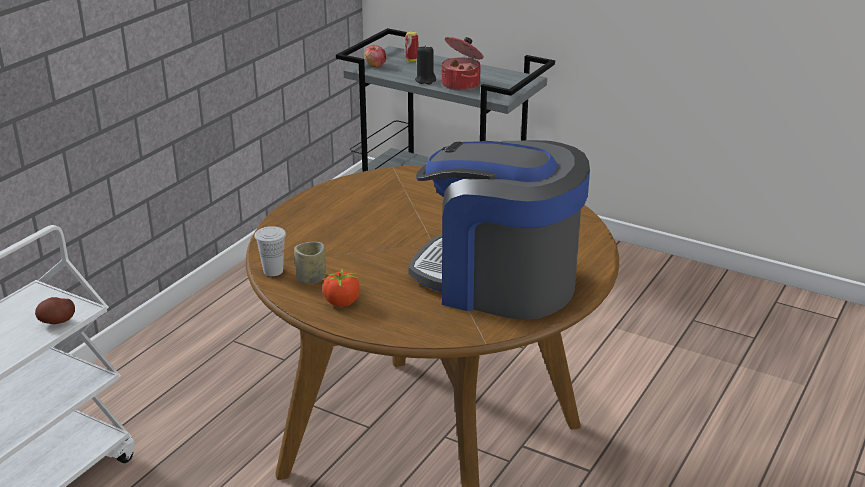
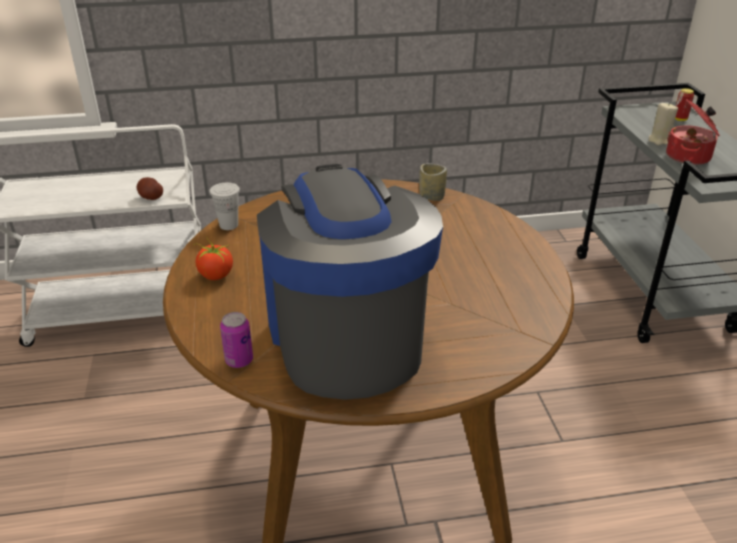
camera: 50 degrees right, 5 degrees up
cup [294,242,326,284] -> cup moved to [419,164,447,201]
apple [365,45,386,67] -> none
black candle [415,45,436,84] -> beige candle [648,102,678,145]
none -> can [220,312,253,368]

